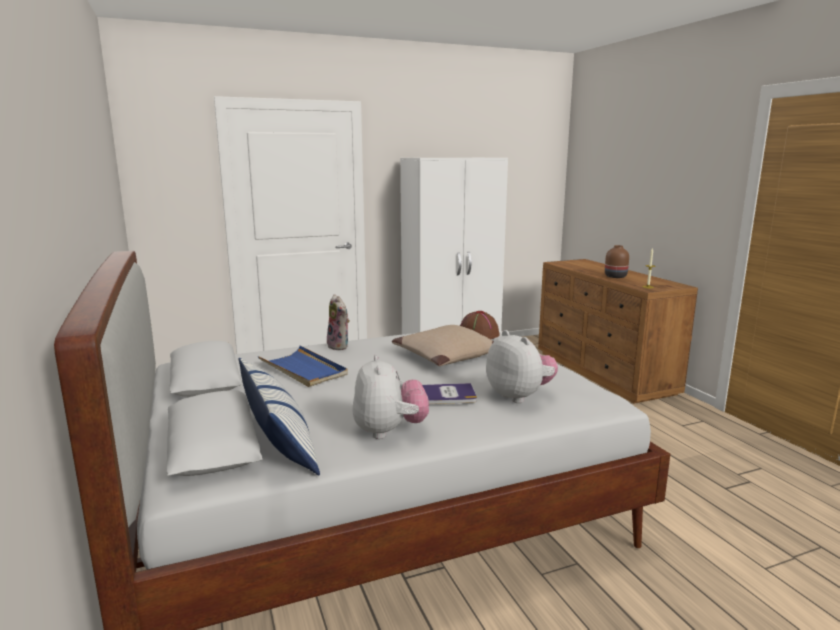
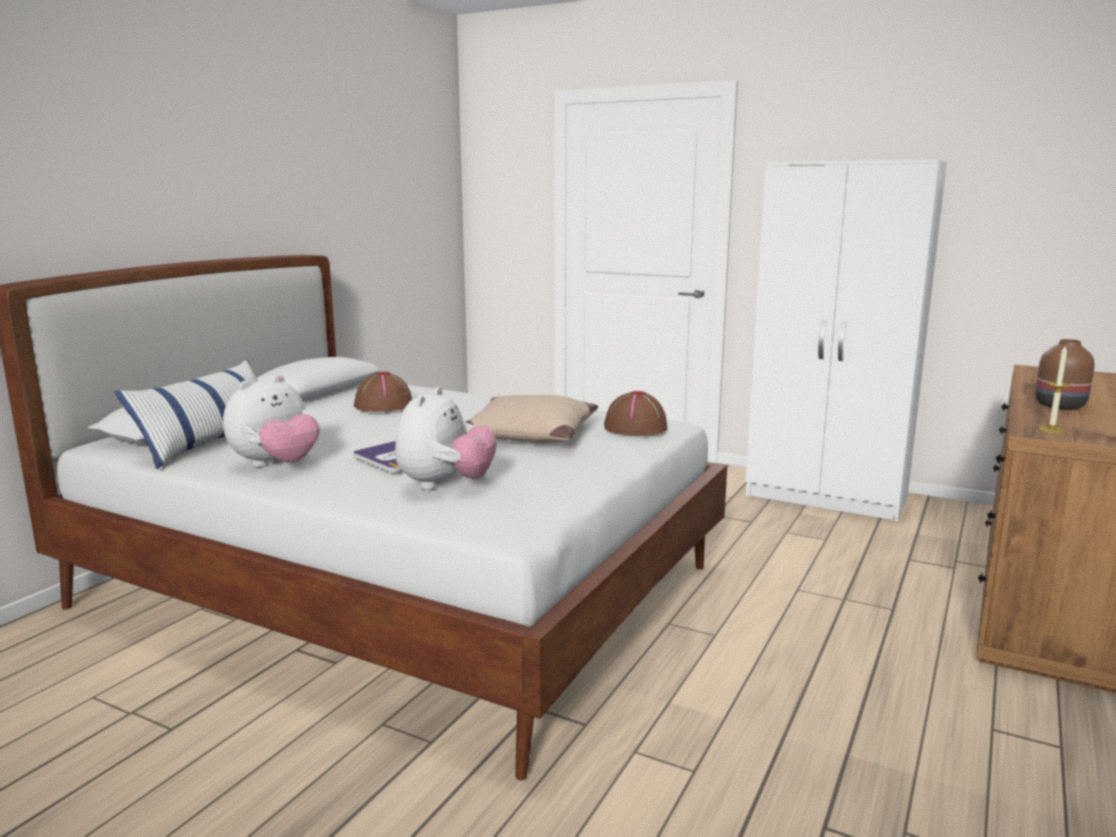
camera: 50 degrees right, 0 degrees up
blue tray [258,346,348,387] -> brown hat [353,372,412,412]
plush toy [327,294,350,350] -> none

